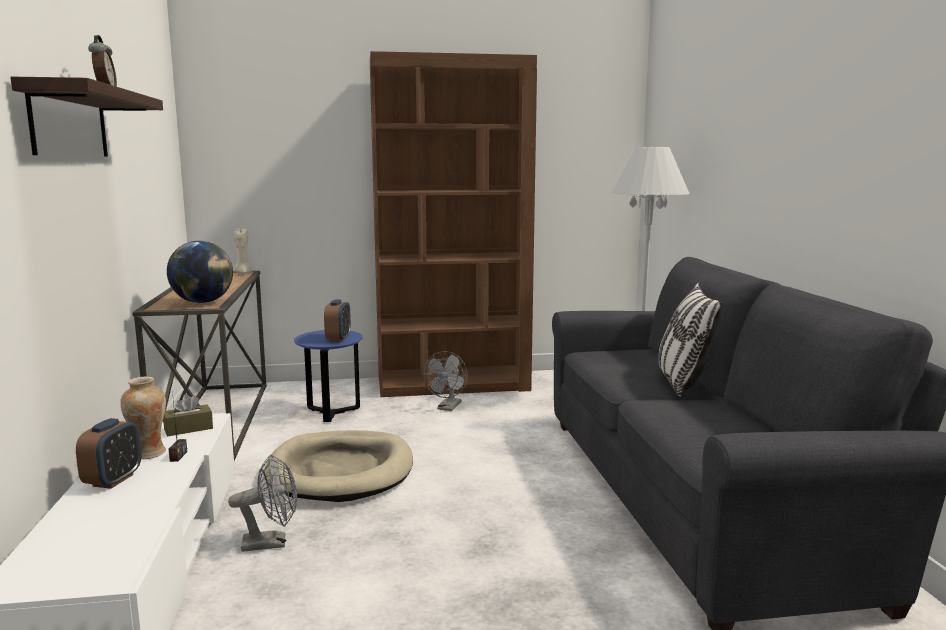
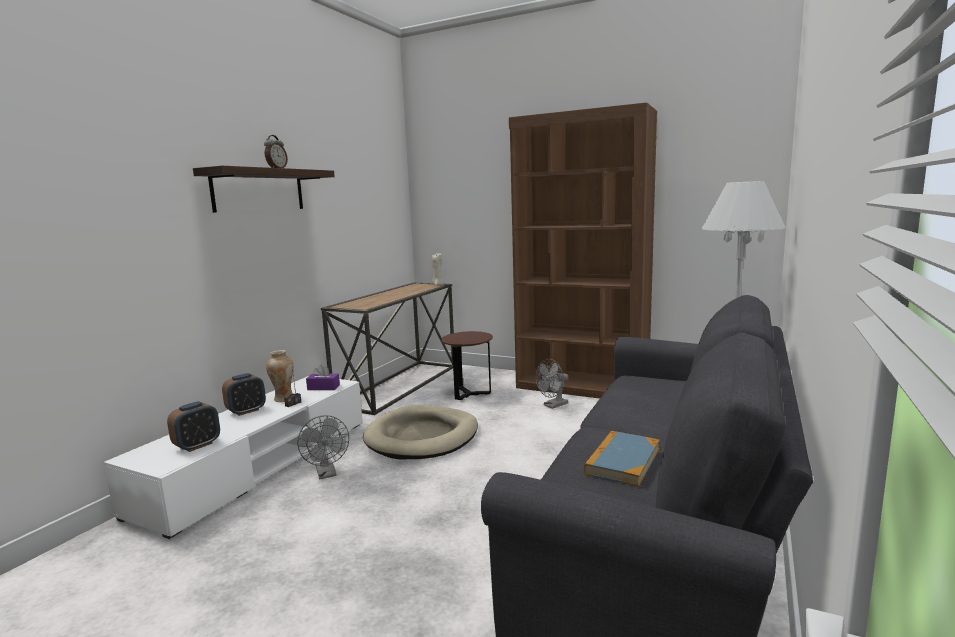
camera: 35 degrees right, 0 degrees up
brown tissue box [163,394,213,436] -> purple tissue box [306,365,340,390]
globe [167,241,233,303] -> none
grey fan [228,455,297,552] -> grey fan turned 45 degrees clockwise [298,415,349,479]
blue side table [294,330,363,422] -> brown side table [441,331,493,400]
alarm clock [324,300,351,342] -> alarm clock moved to [167,401,220,452]
pillow [658,283,722,397] -> none
none -> book [584,431,660,486]

